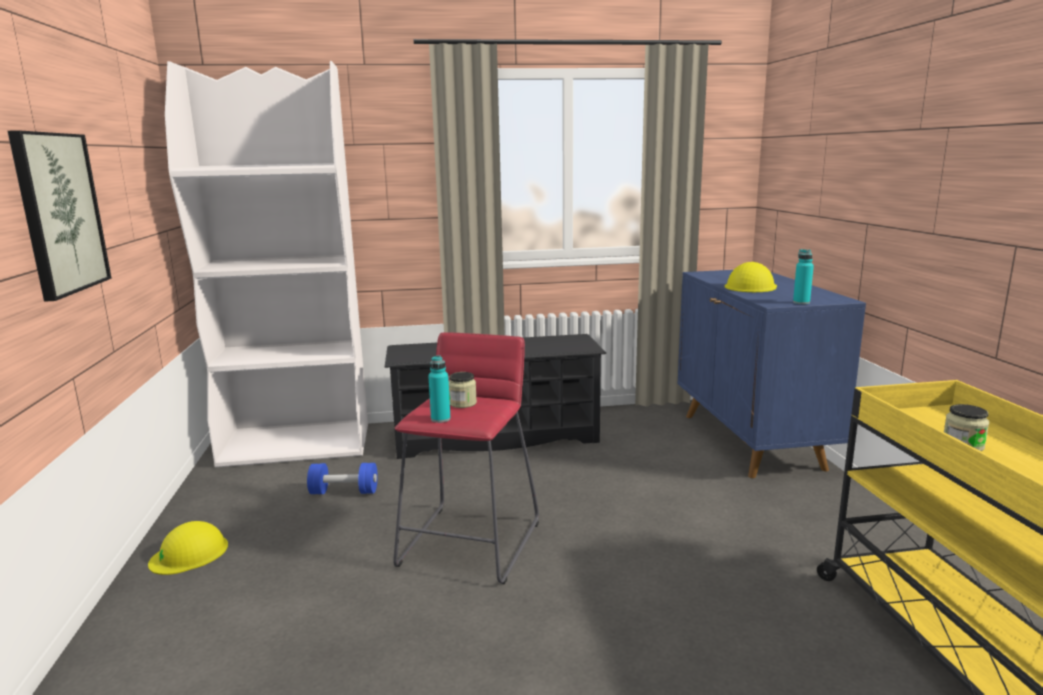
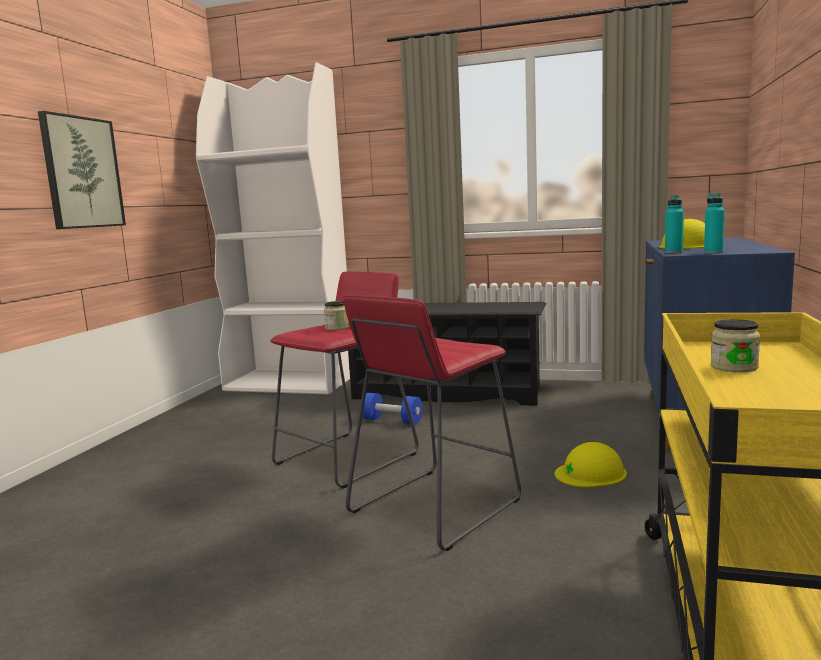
camera: 25 degrees right, 5 degrees down
yellow hard hat [148,521,228,575] -> yellow hard hat moved to [555,442,627,487]
blue dumbbell [307,463,378,494] -> blue dumbbell moved to [362,393,422,424]
turquoise bottle [428,355,451,423] -> turquoise bottle moved to [665,195,684,253]
none -> red stool [343,294,521,551]

